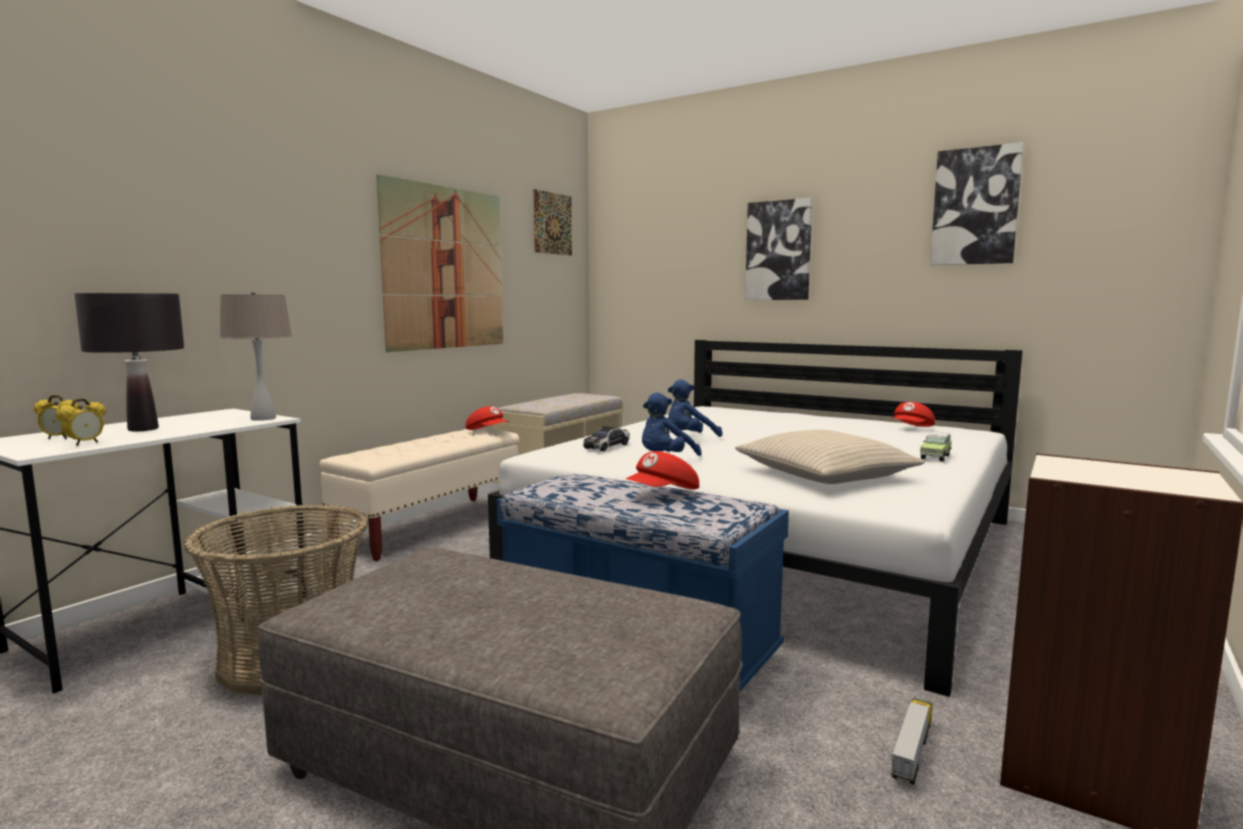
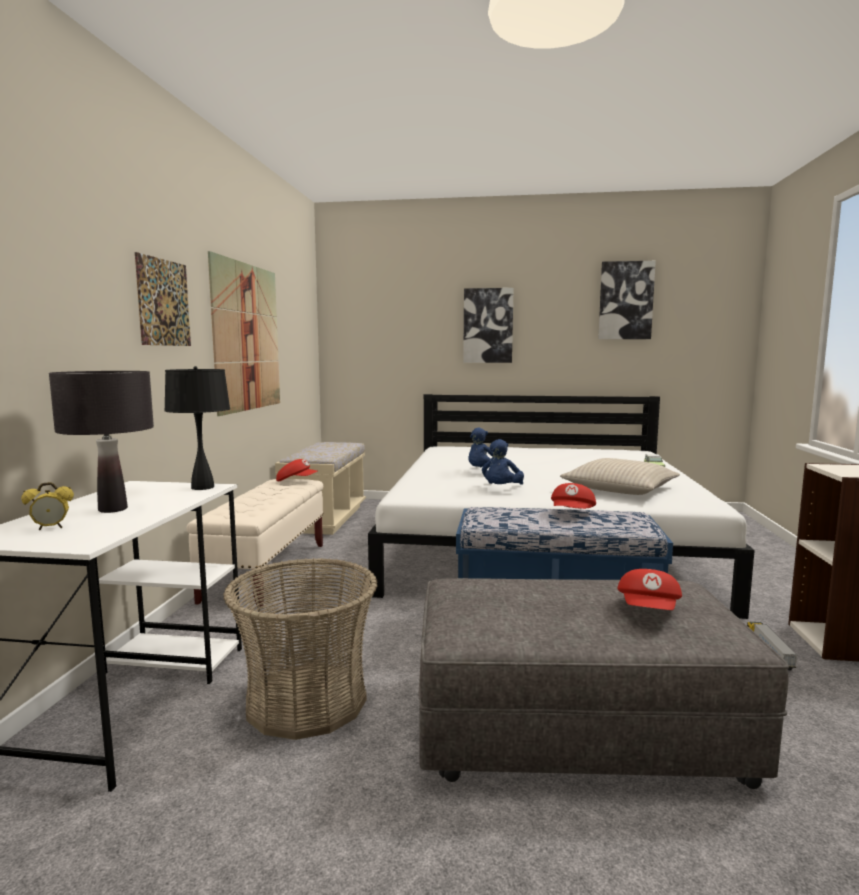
camera: 25 degrees left, 0 degrees up
alarm clock [56,398,106,446] -> none
beige table lamp [220,291,292,421] -> black table lamp [164,366,230,490]
picture [533,189,572,256] -> picture moved to [135,252,191,346]
toy car [583,426,630,451] -> none
red cap [893,402,935,427] -> red cap moved to [617,569,682,610]

